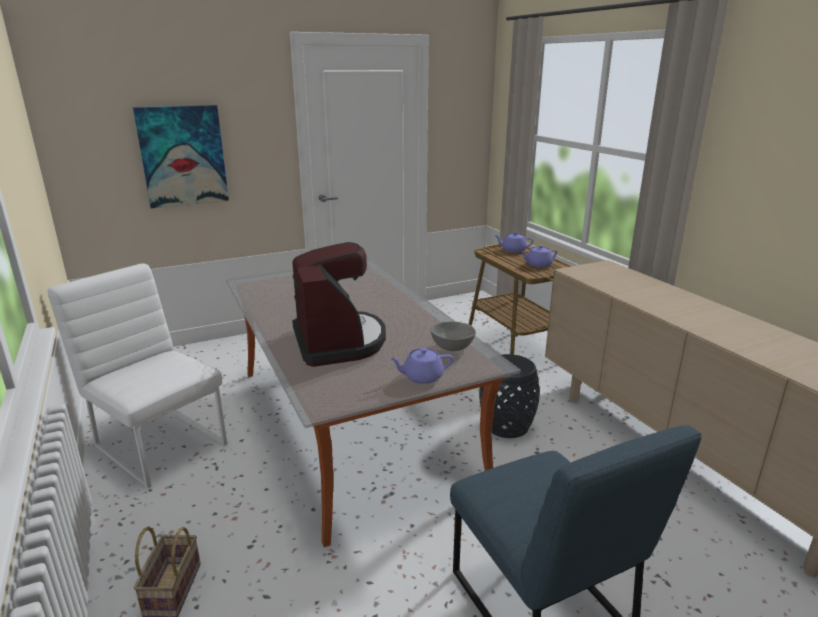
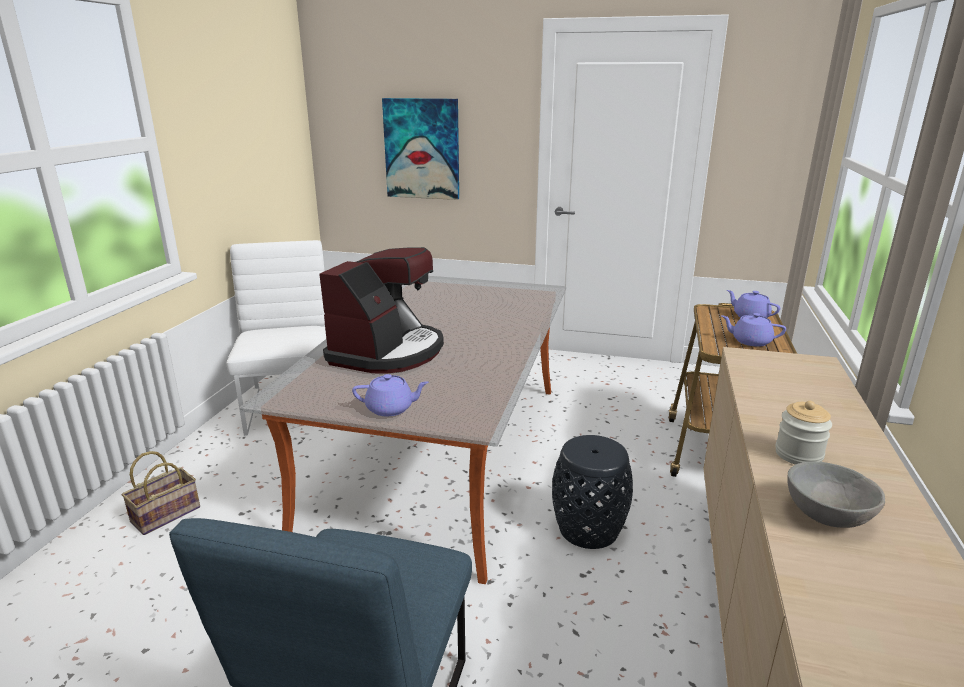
camera: 40 degrees right, 0 degrees up
purple teapot [389,348,453,384] -> purple teapot turned 150 degrees clockwise [352,374,429,416]
grey bowl [431,321,476,351] -> grey bowl moved to [787,462,885,528]
none -> jar [775,401,832,464]

